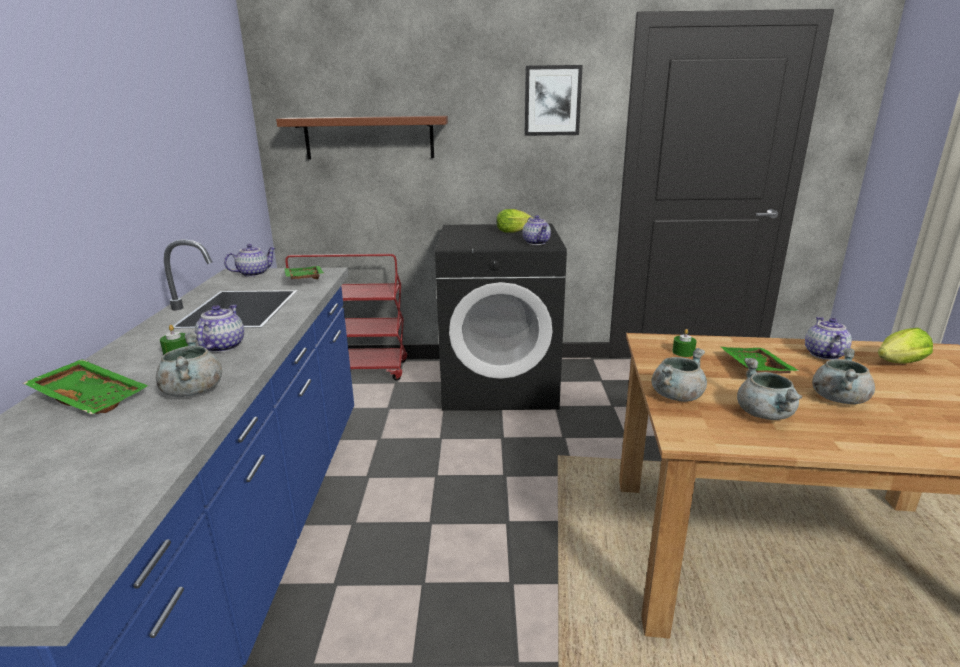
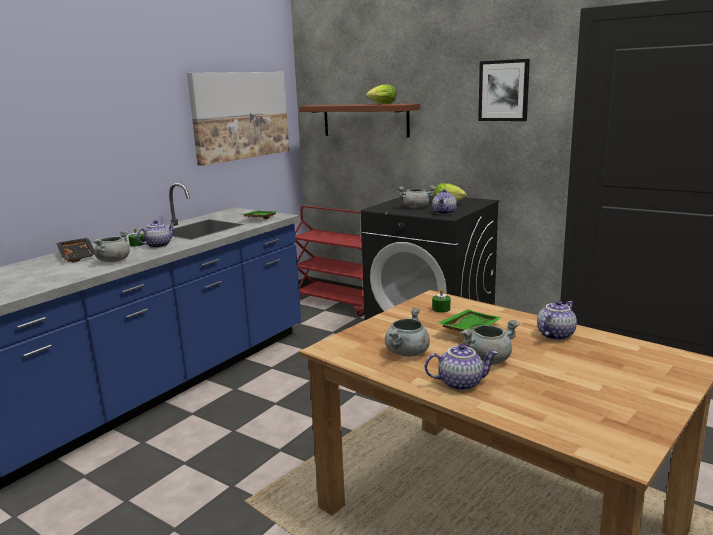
camera: 35 degrees right, 5 degrees down
green tray [23,359,148,415] -> black tray [56,238,95,262]
teapot [224,244,276,277] -> teapot moved to [425,343,498,391]
grey cooking pot [651,348,707,402] -> grey cooking pot moved to [398,186,436,208]
lettuce [878,328,933,364] -> lettuce moved to [366,84,396,104]
none -> picture [187,72,289,166]

